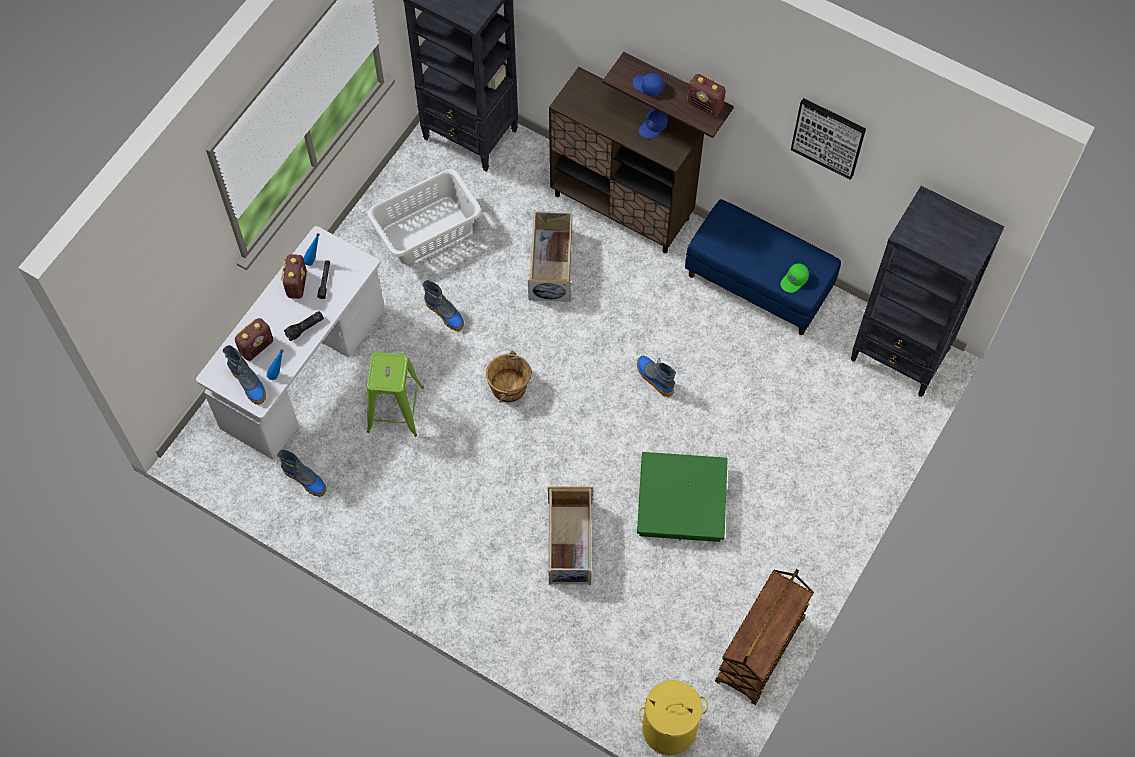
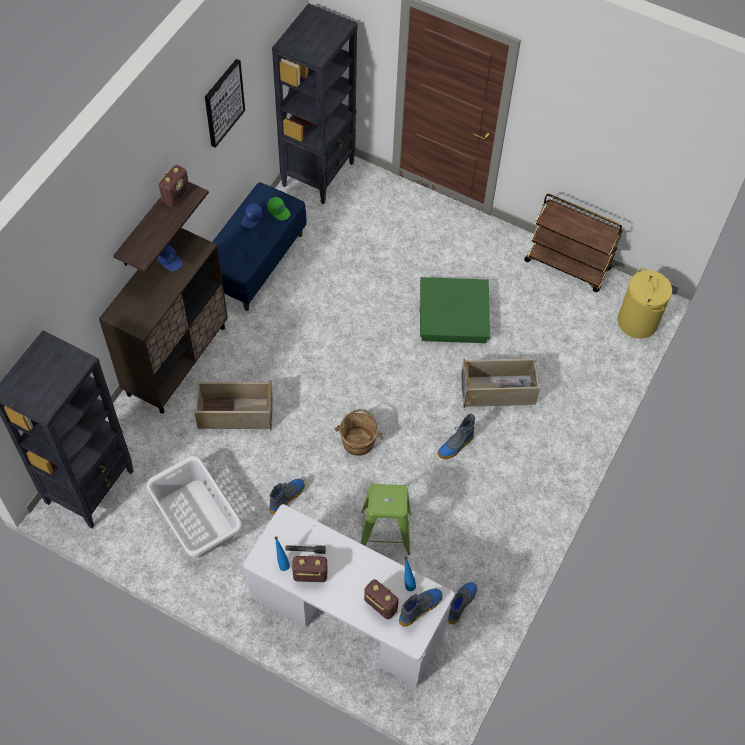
camera: 95 degrees left, 5 degrees down
flashlight [284,311,324,341] -> none
blue cap [633,73,664,96] -> blue cap moved to [241,203,263,228]
boot [637,356,676,397] -> boot moved to [438,413,475,459]

